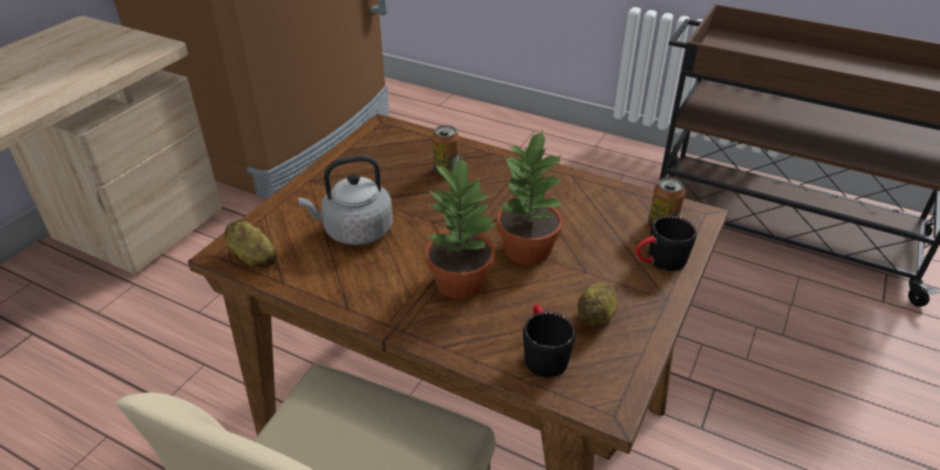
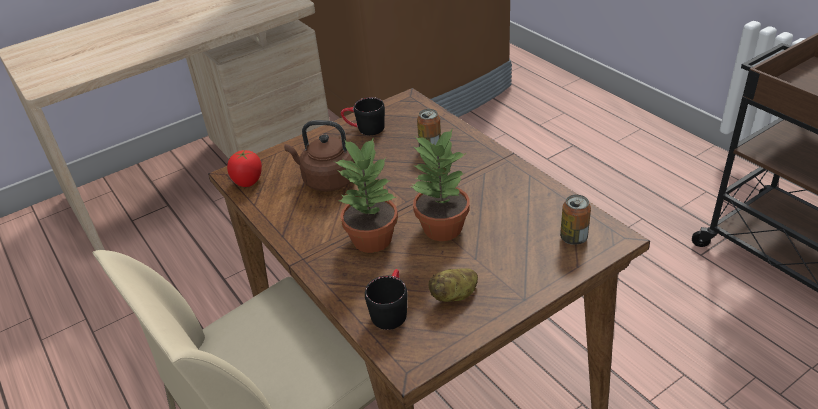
camera: 30 degrees right, 0 degrees up
potato [224,220,277,267] -> tomato [227,150,262,187]
grey kettle [298,155,393,245] -> brown kettle [284,120,356,192]
black mug [636,216,697,271] -> black mug moved to [341,97,385,135]

